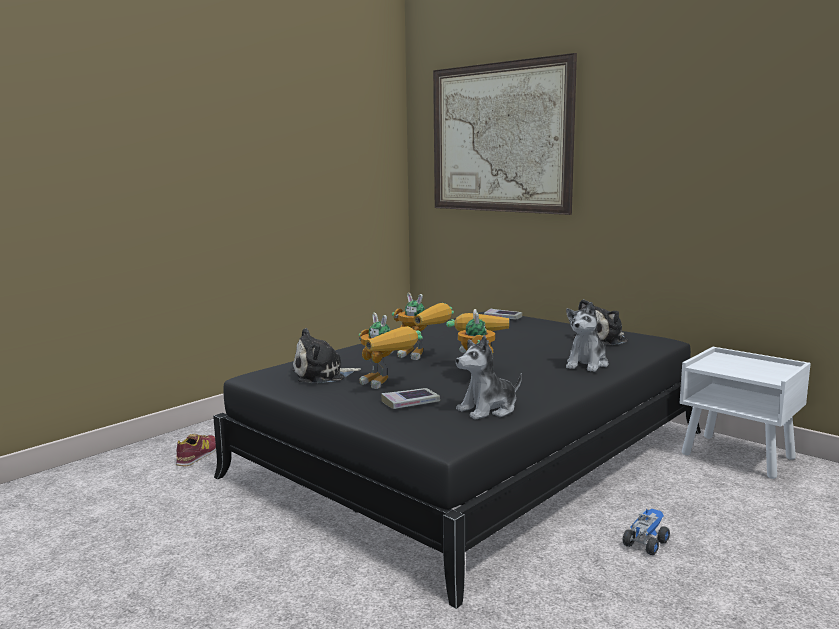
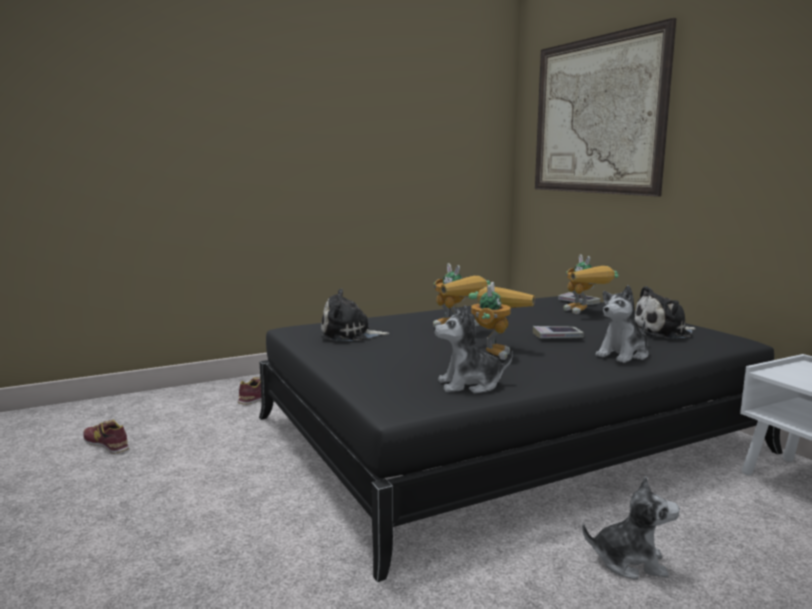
camera: 20 degrees right, 0 degrees up
toy robot [359,313,423,389] -> toy robot moved to [563,254,619,314]
book [381,388,440,409] -> book moved to [533,326,584,338]
toy truck [622,509,670,555] -> plush toy [582,476,680,580]
none -> shoe [83,420,129,454]

